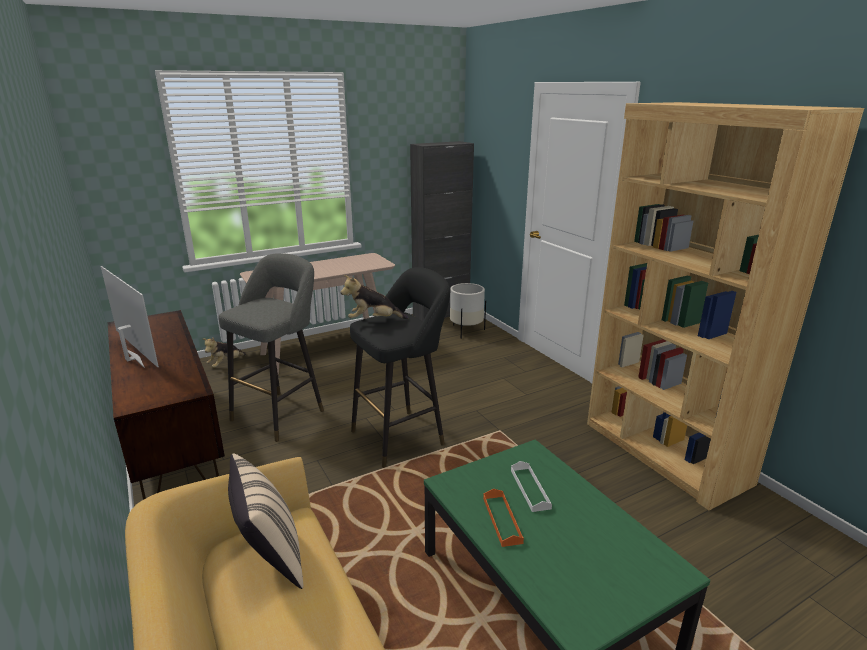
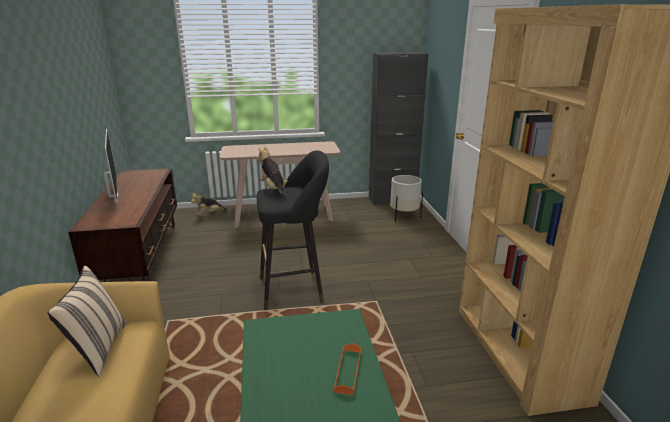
camera: 20 degrees right, 0 degrees up
grey stool [219,253,324,442] -> none
plush toy [341,275,408,319] -> plush toy turned 45 degrees clockwise [257,146,289,199]
orange tray [483,489,524,547] -> orange tray moved to [334,343,361,395]
white tray [511,461,552,512] -> none

